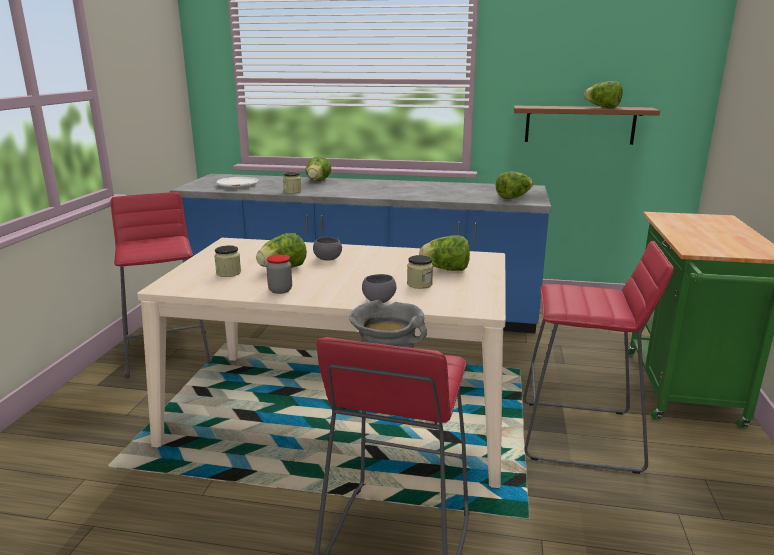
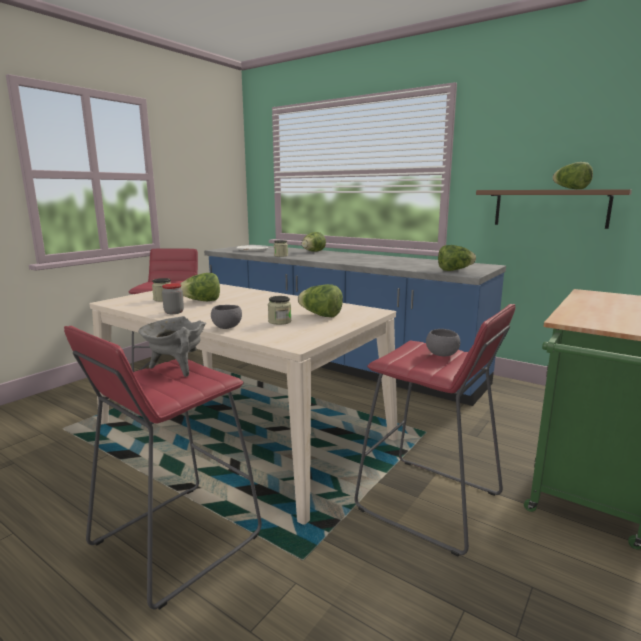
camera: 25 degrees right, 5 degrees down
grey bowl [313,237,342,260] -> grey bowl moved to [426,329,460,357]

